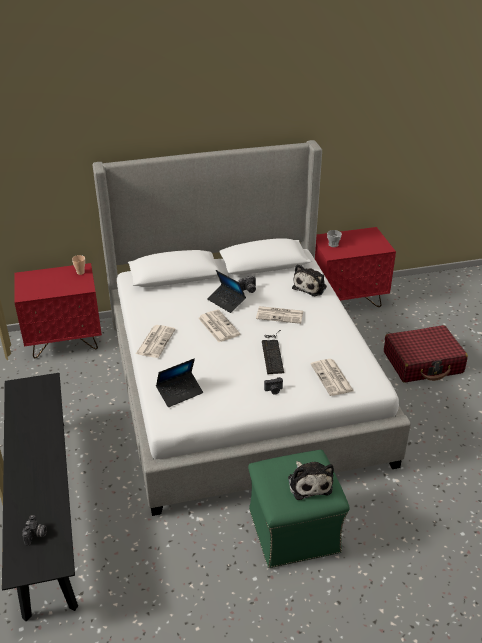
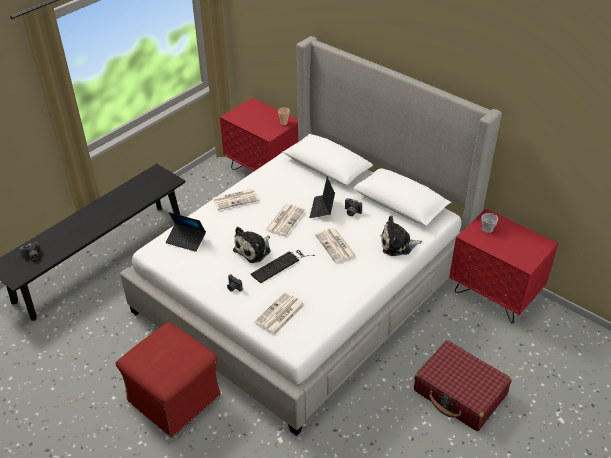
camera: 55 degrees right, 5 degrees up
green ottoman [248,450,350,568] -> red ottoman [115,322,221,438]
plush toy [288,461,334,500] -> plush toy moved to [233,227,271,263]

